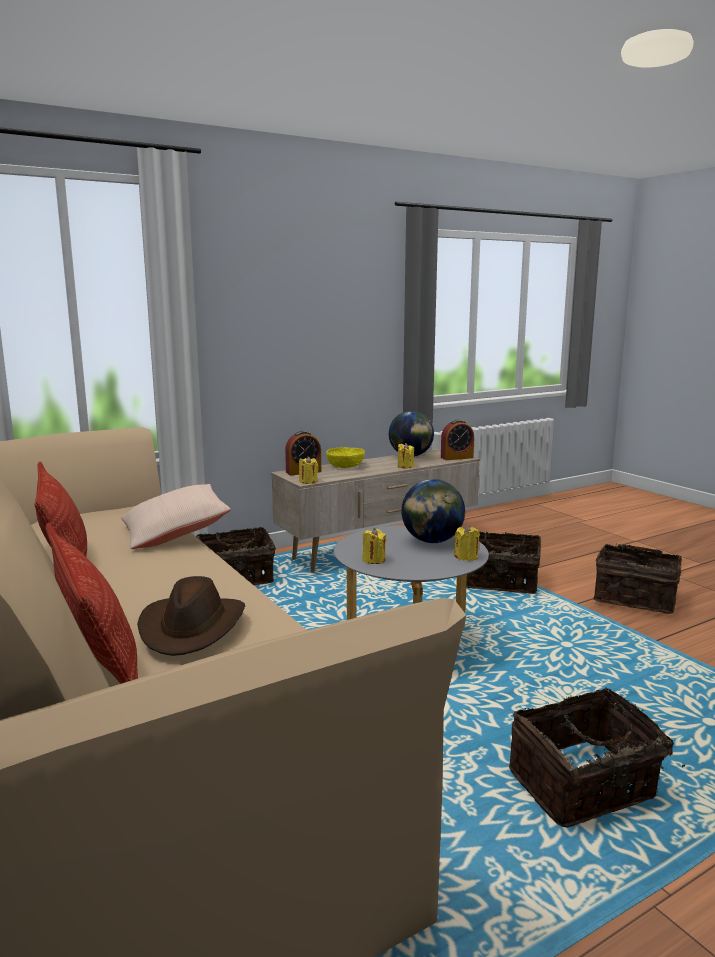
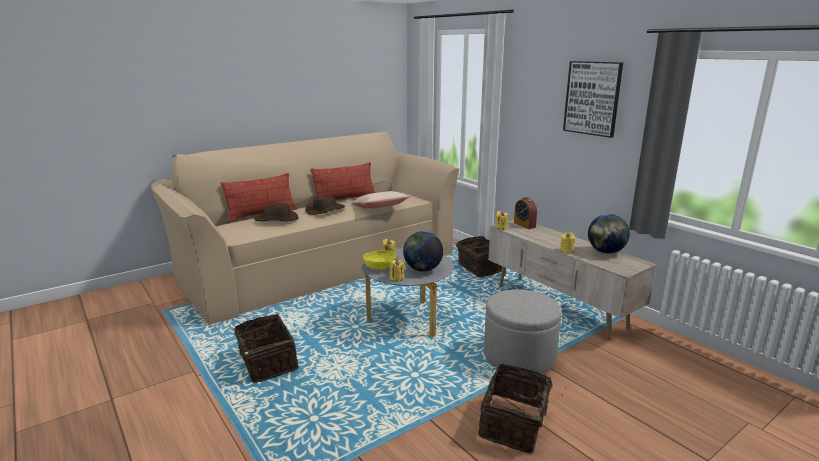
camera: 85 degrees right, 5 degrees up
yellow bowl [326,447,365,468] -> yellow bowl moved to [363,250,397,270]
alarm clock [441,420,474,460] -> none
basket [466,532,541,594] -> grey ottoman [484,289,562,373]
none -> brown hat [305,195,345,215]
none -> picture [563,61,623,138]

